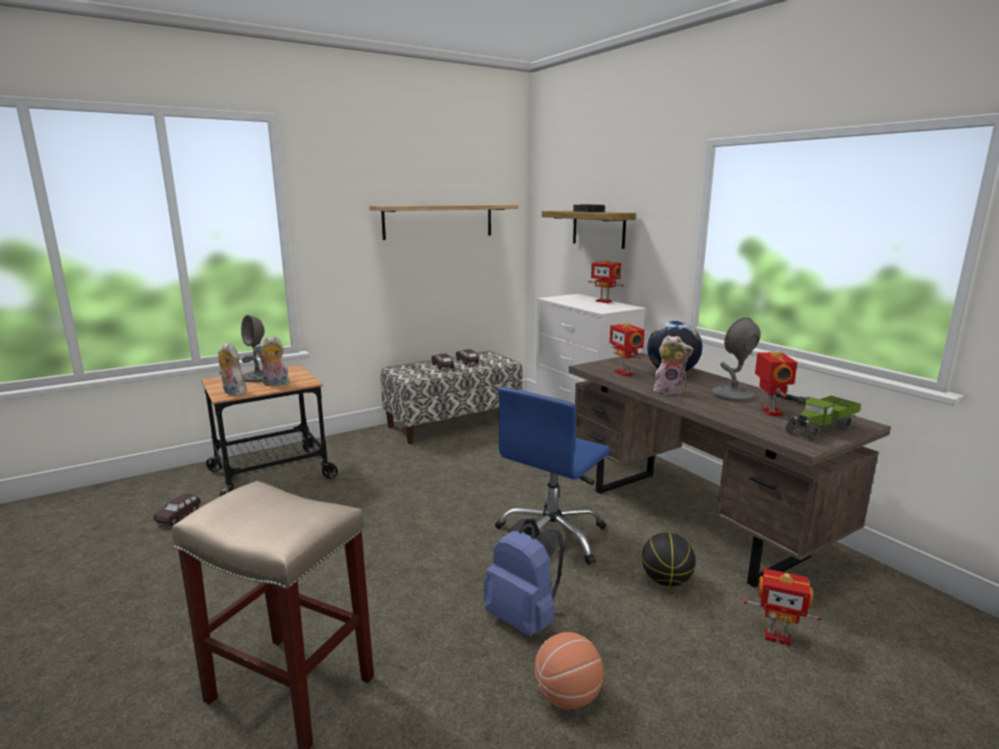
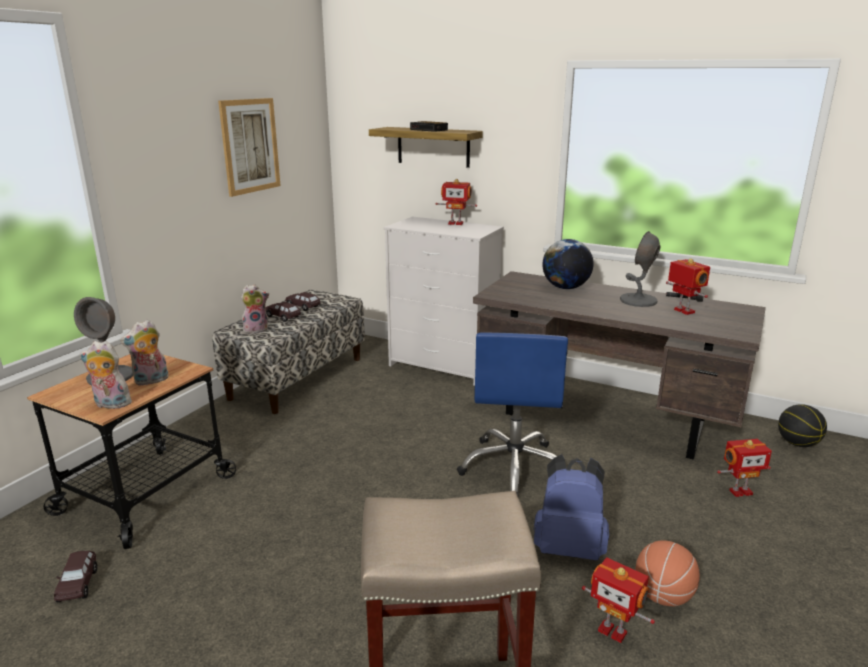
camera: 30 degrees left, 5 degrees up
shelf [369,204,518,240] -> picture [218,98,281,197]
toy robot [610,322,645,376] -> toy robot moved to [582,557,655,643]
basketball [642,532,696,586] -> basketball moved to [778,404,827,447]
plush toy [653,335,694,395] -> plush toy moved to [241,284,269,334]
toy truck [784,396,861,441] -> none

